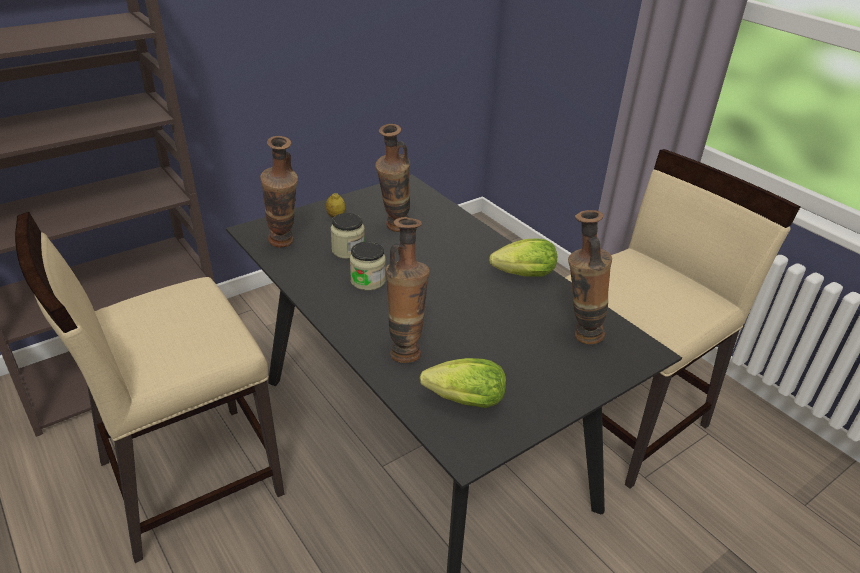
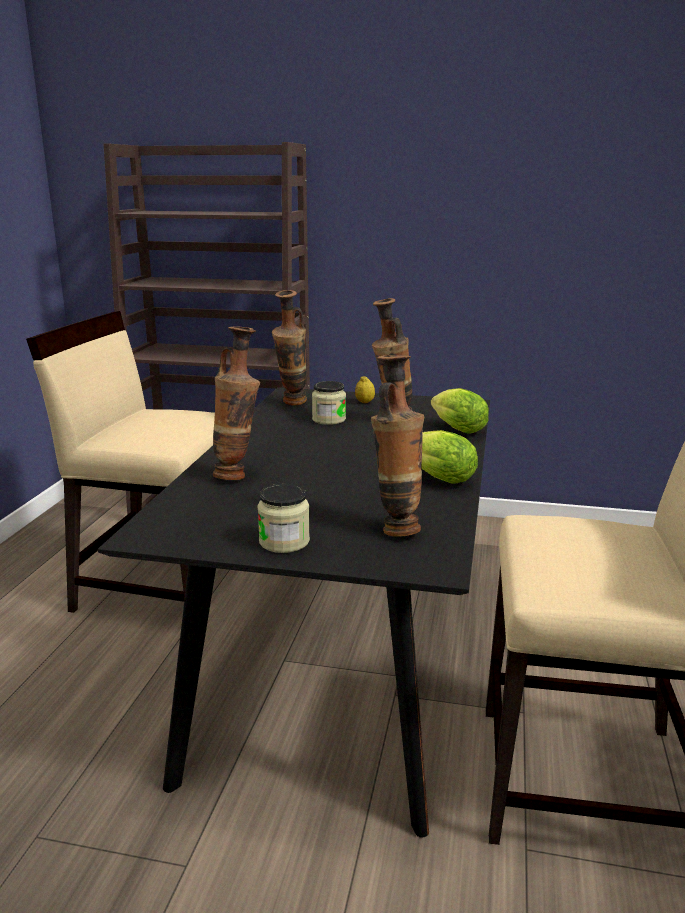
camera: 50 degrees right, 15 degrees down
jar [350,242,386,290] -> jar moved to [257,484,310,553]
lettuce [420,358,506,408] -> lettuce moved to [431,388,489,434]

